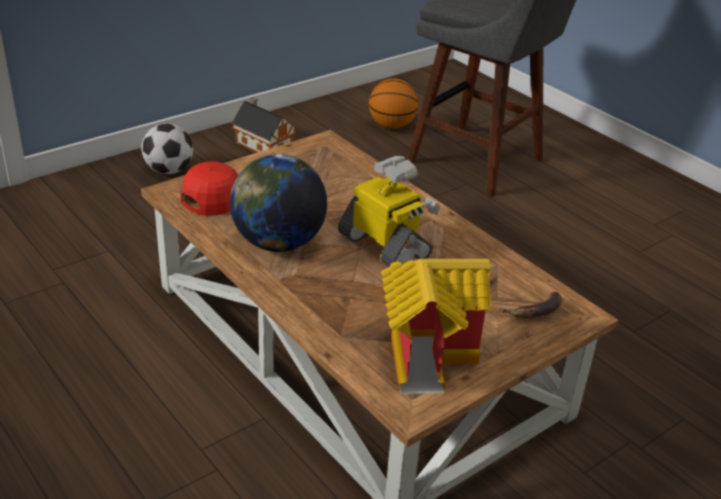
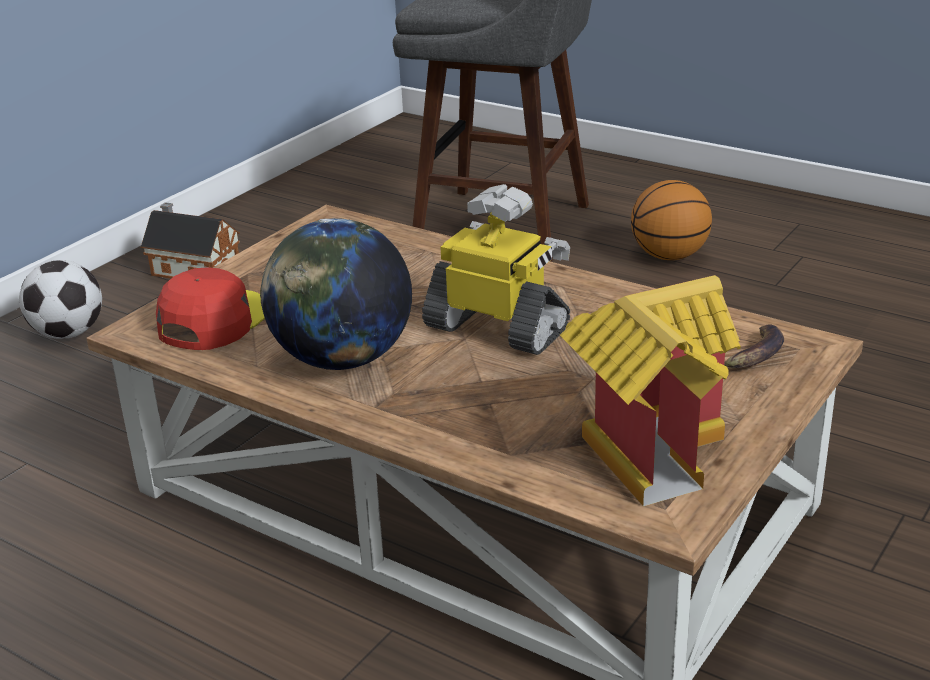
camera: 15 degrees left, 5 degrees down
basketball [369,79,419,129] -> basketball moved to [631,180,712,260]

